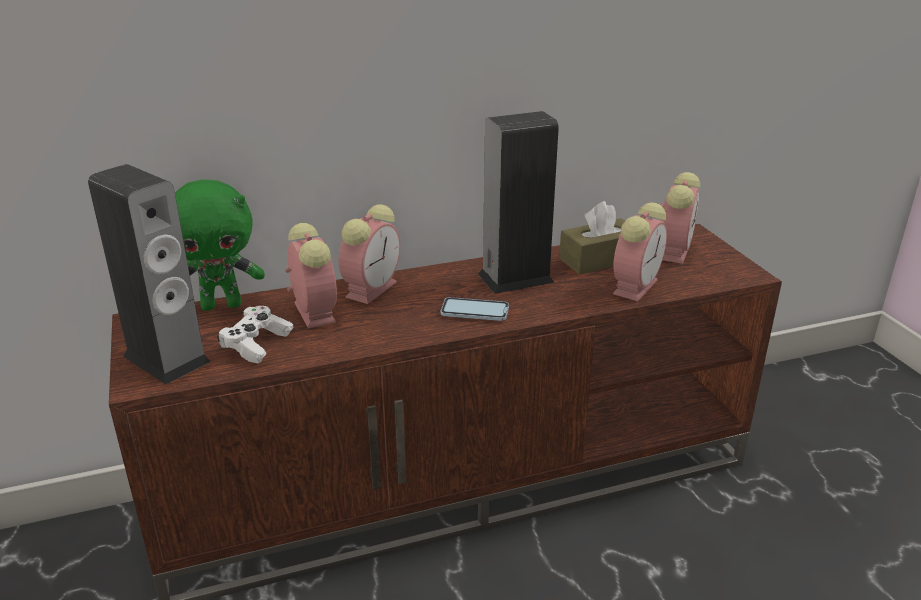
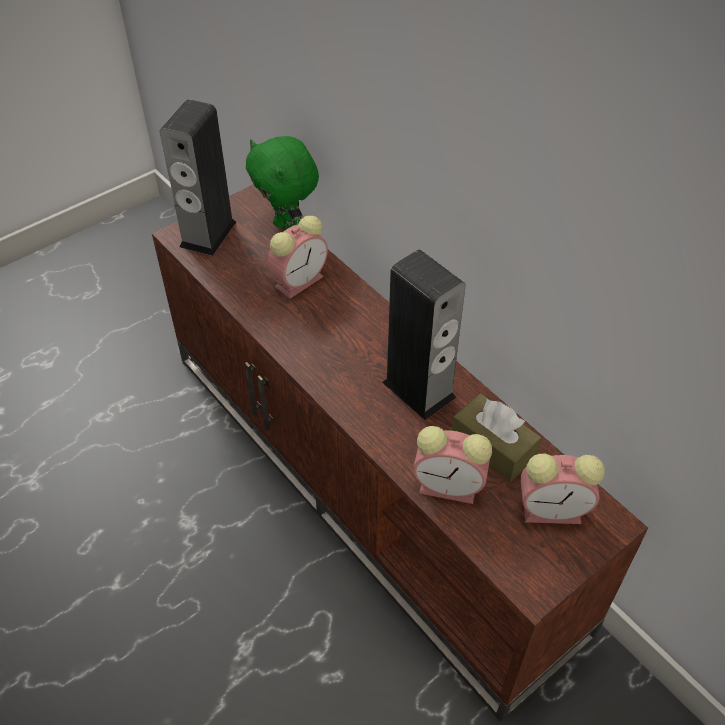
camera: 70 degrees right, 20 degrees up
white game controller [217,306,293,364] -> none
alarm clock [339,204,400,304] -> none
phone [440,297,509,321] -> none

